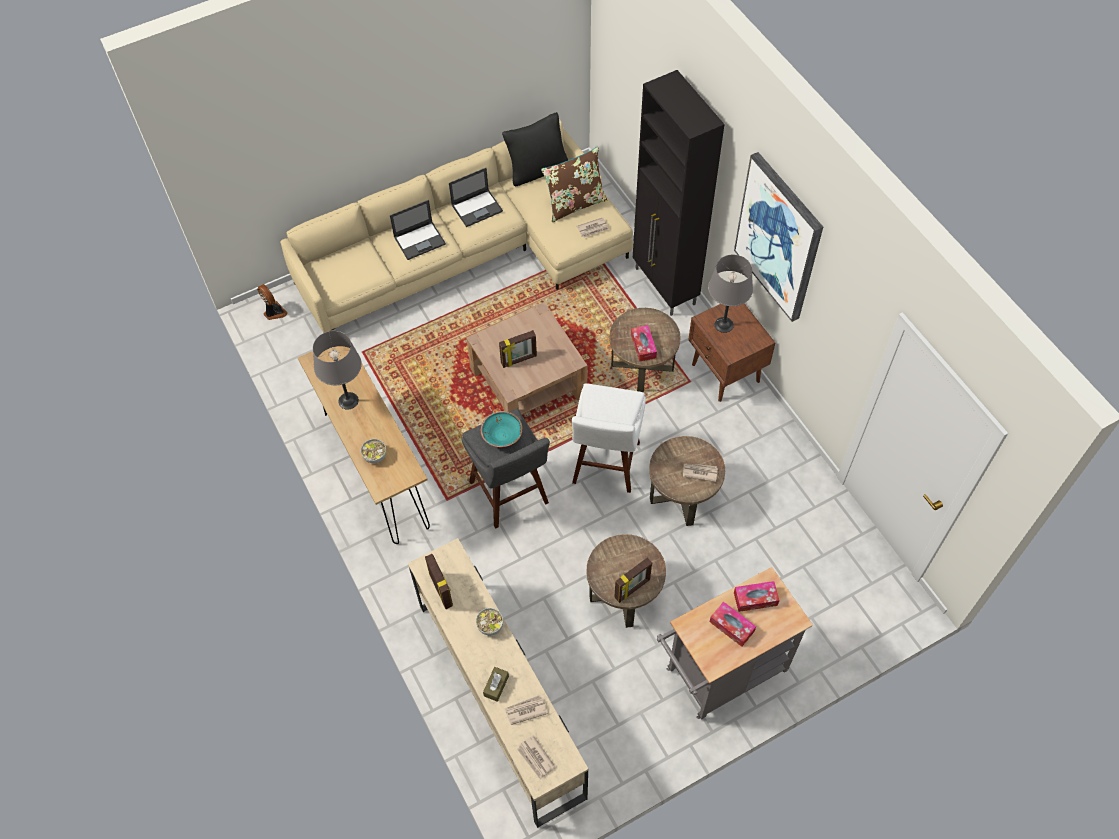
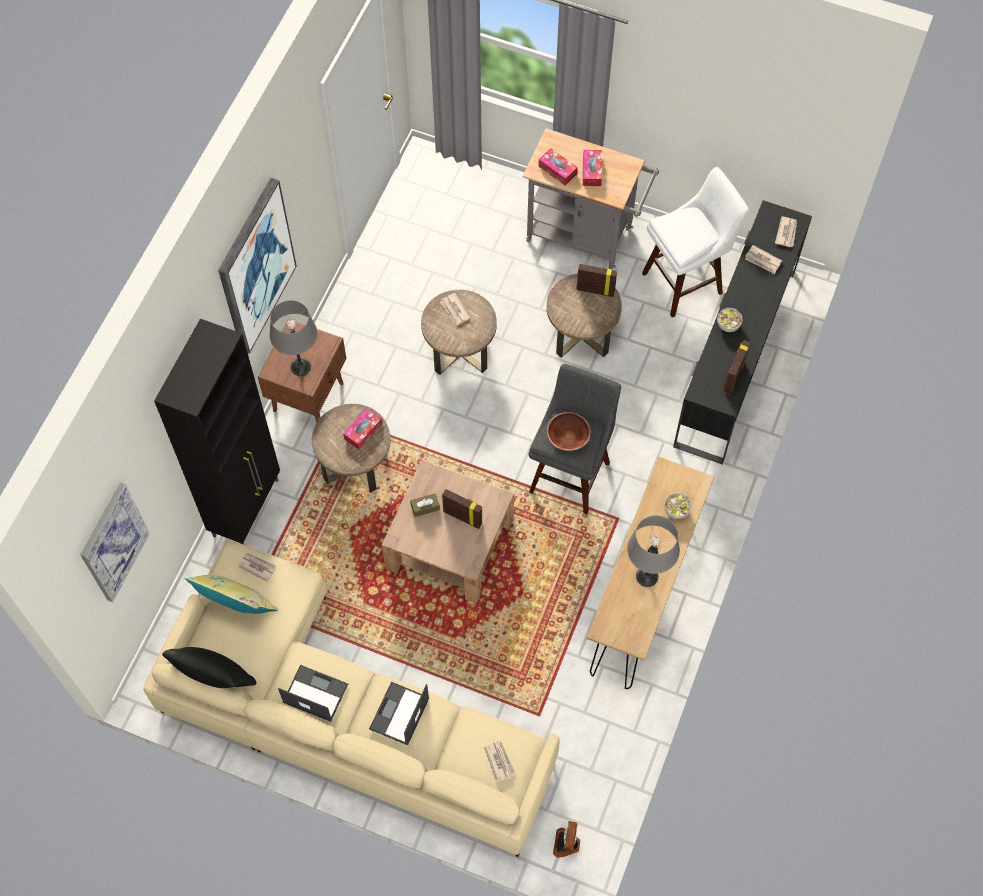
camera: 130 degrees left, 5 degrees up
laptop [390,200,446,260] -> laptop turned 90 degrees counterclockwise [369,682,429,745]
beige tv stand [408,538,589,828] -> black tv stand [673,200,812,465]
turquoise bowl [481,411,523,447] -> brown bowl [547,412,591,451]
brown tissue box [483,667,509,702] -> brown tissue box moved to [410,493,440,517]
brown pillow [541,147,607,223] -> yellow pillow [185,575,278,614]
white stool [572,383,646,493] -> white stool moved to [642,167,749,318]
none -> picture [80,482,150,602]
none -> newspaper [484,740,515,781]

